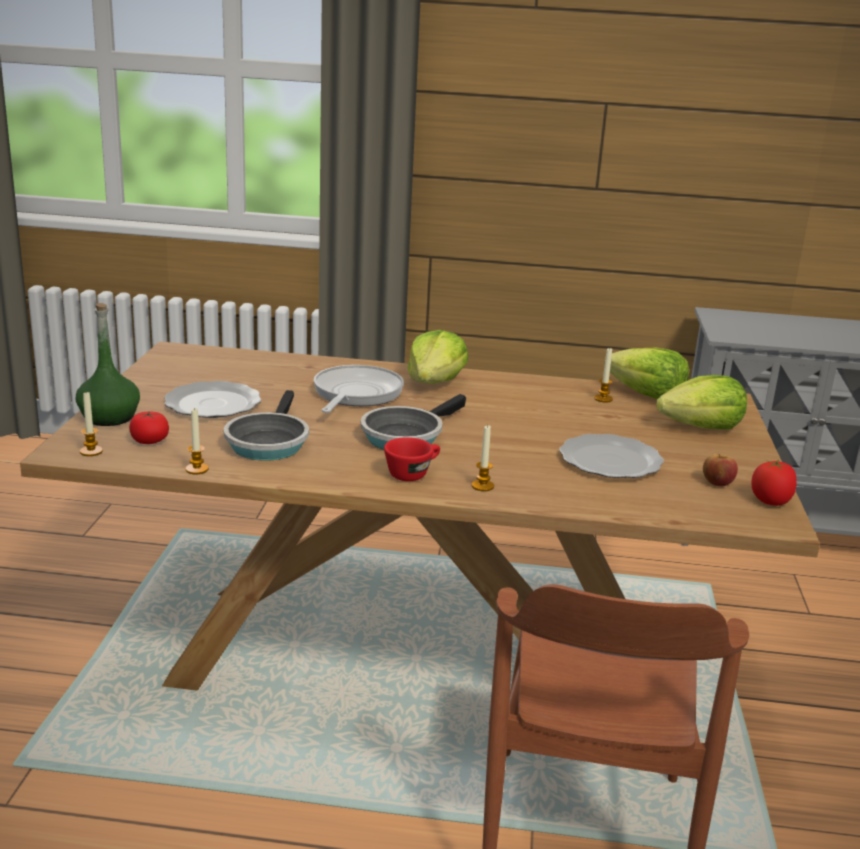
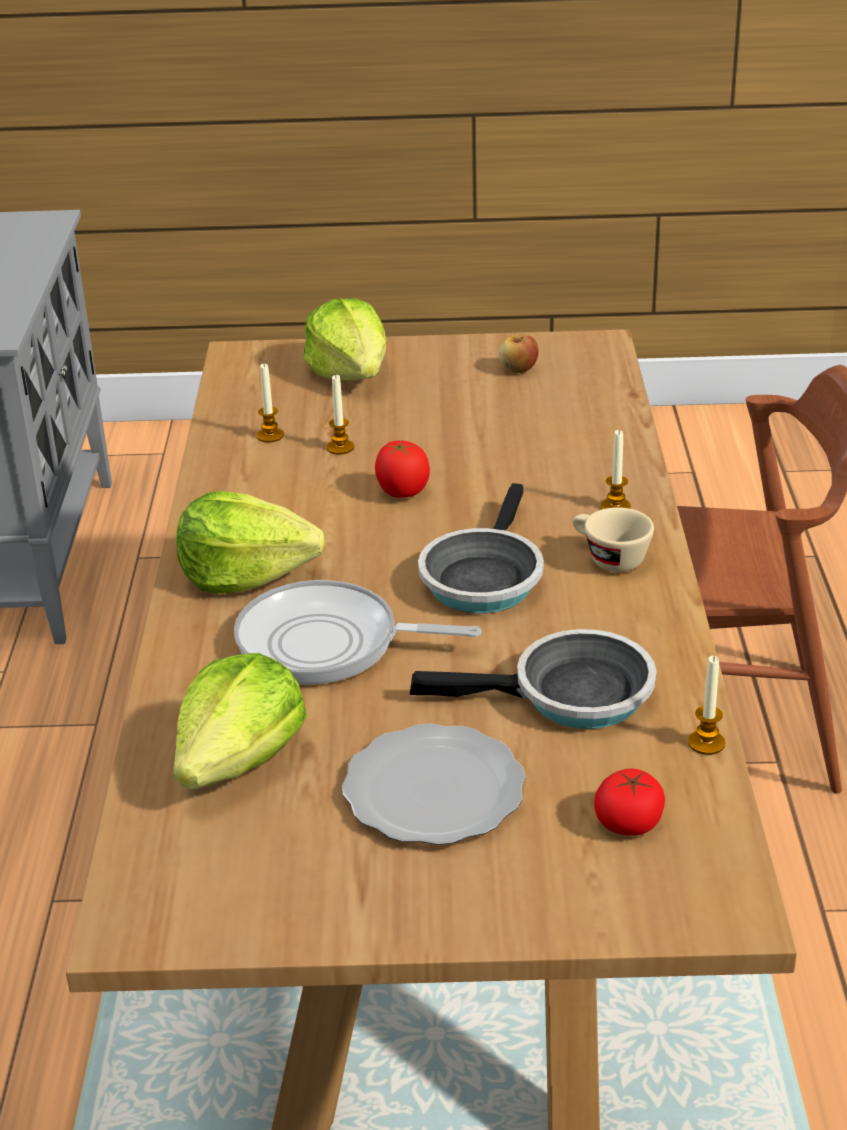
camera: 95 degrees left, 10 degrees up
green bottle [76,303,140,426] -> none
candle [80,392,103,456] -> candle moved to [327,375,354,455]
frying pan [360,394,466,450] -> frying pan turned 75 degrees clockwise [418,483,544,613]
red cup [384,437,440,481] -> beige cup [573,507,654,572]
plate [559,434,664,478] -> none
lettuce [604,347,689,399] -> lettuce moved to [173,653,307,789]
tomato [751,460,797,506] -> tomato moved to [375,440,430,498]

